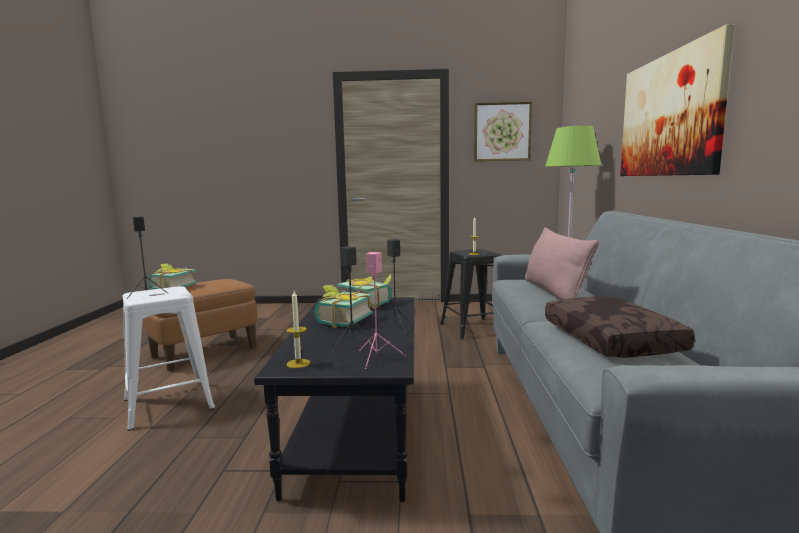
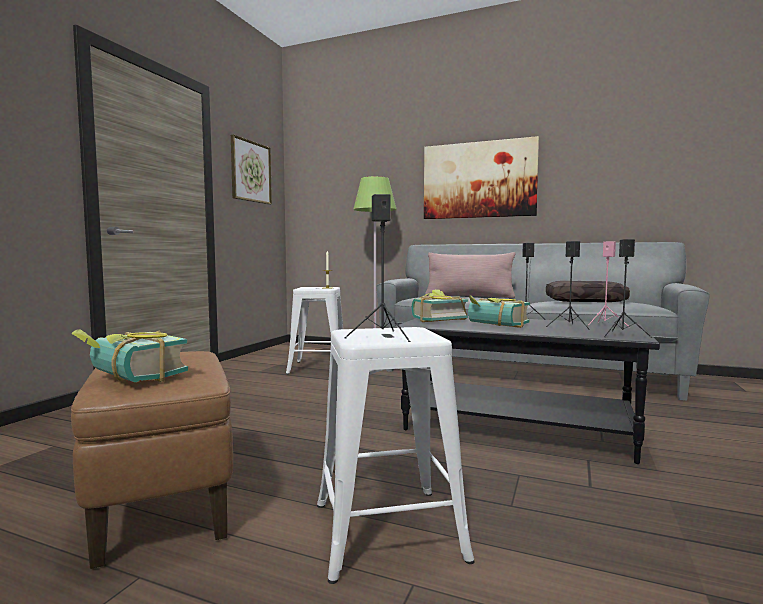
camera: 70 degrees left, 5 degrees down
candle [286,291,310,368] -> black speaker [604,239,653,338]
black stool [440,249,501,339] -> white stool [286,287,343,374]

